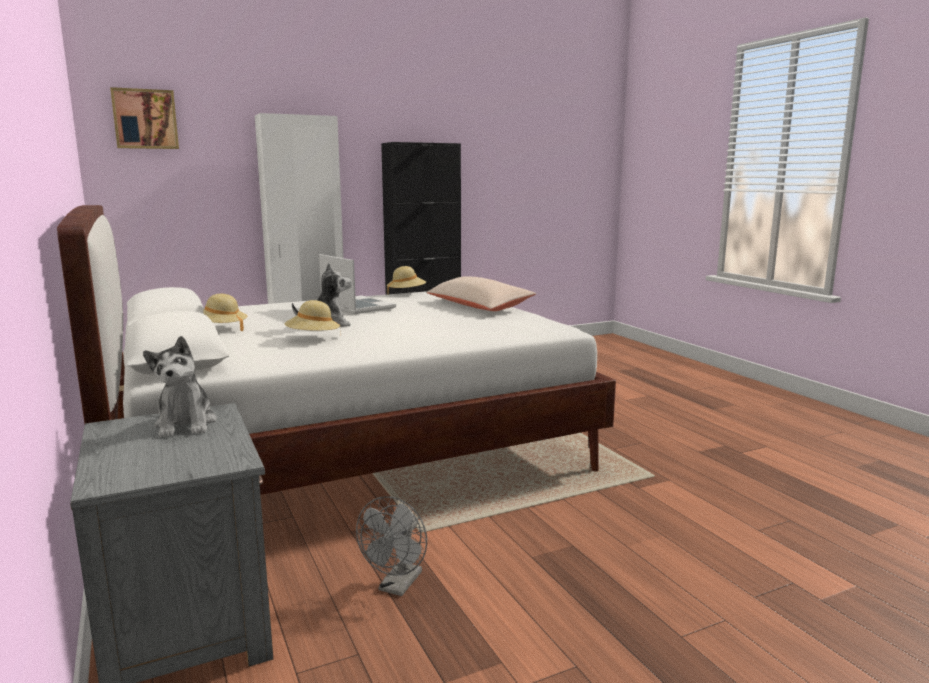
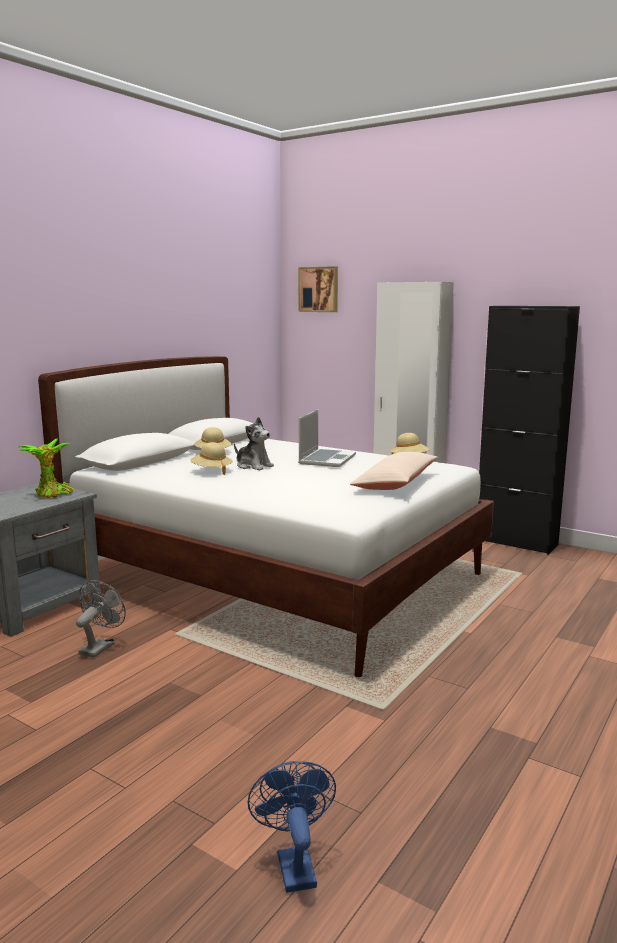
camera: 60 degrees right, 0 degrees up
plush toy [143,336,217,437] -> potted plant [18,438,73,498]
grey fan [356,496,427,596] -> grey fan turned 120 degrees clockwise [76,580,126,658]
none -> blue fan [247,761,336,893]

